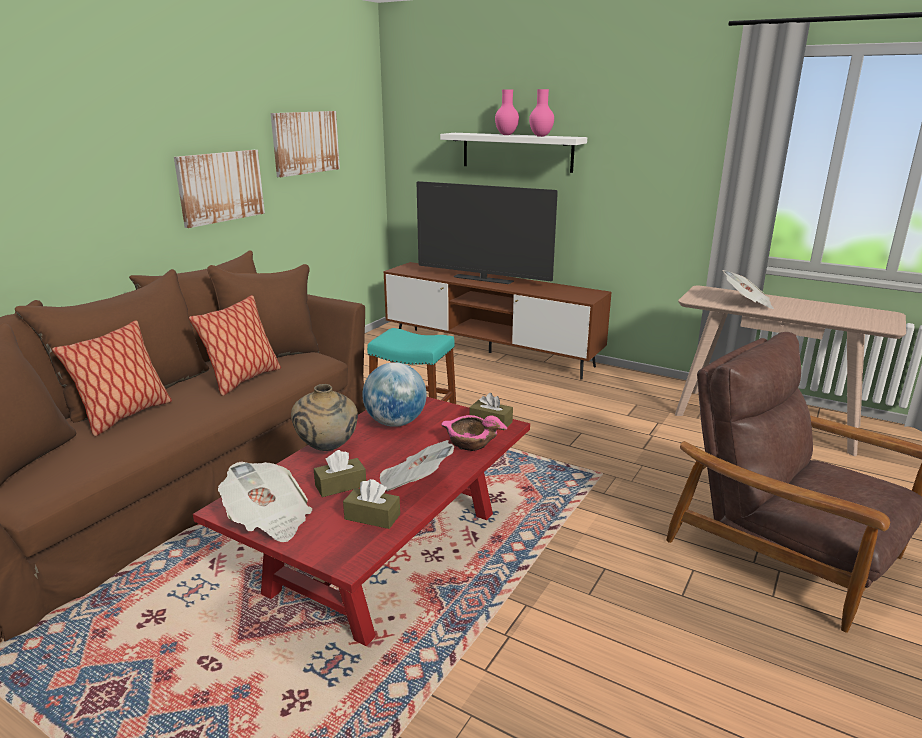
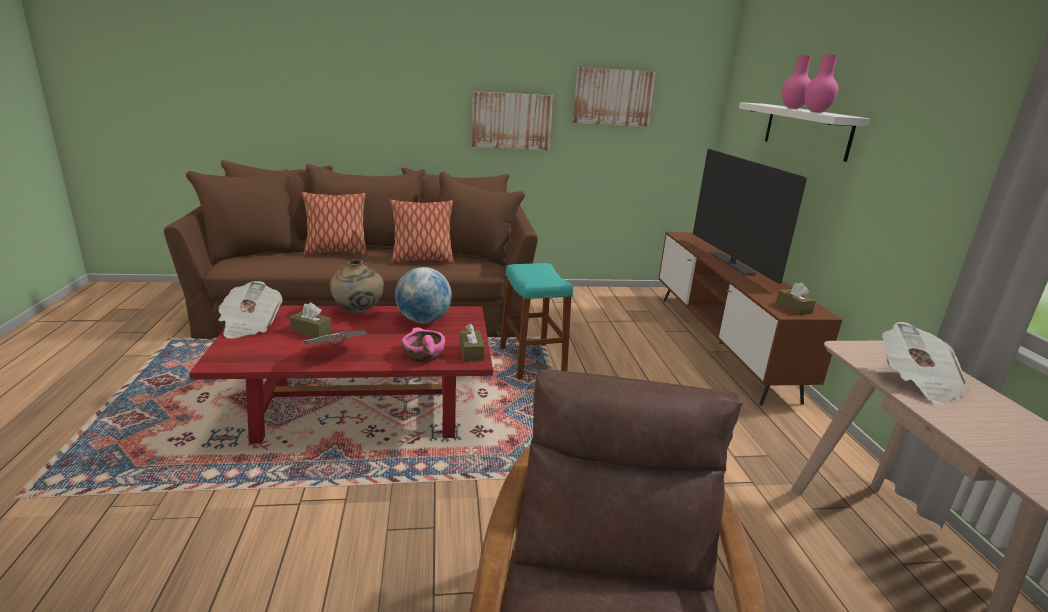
camera: 50 degrees right, 0 degrees up
brown tissue box [343,479,400,529] -> brown tissue box moved to [776,282,816,315]

